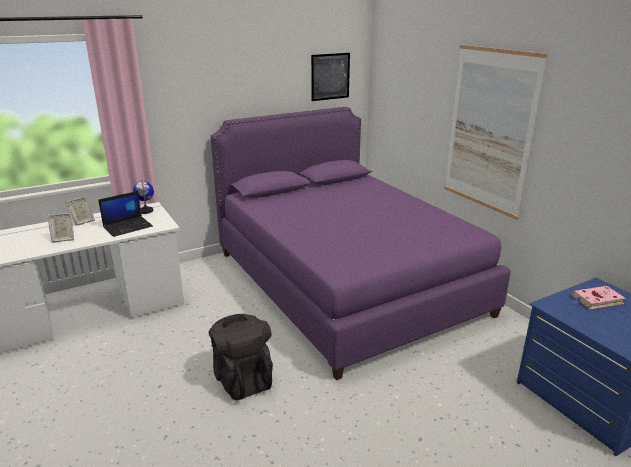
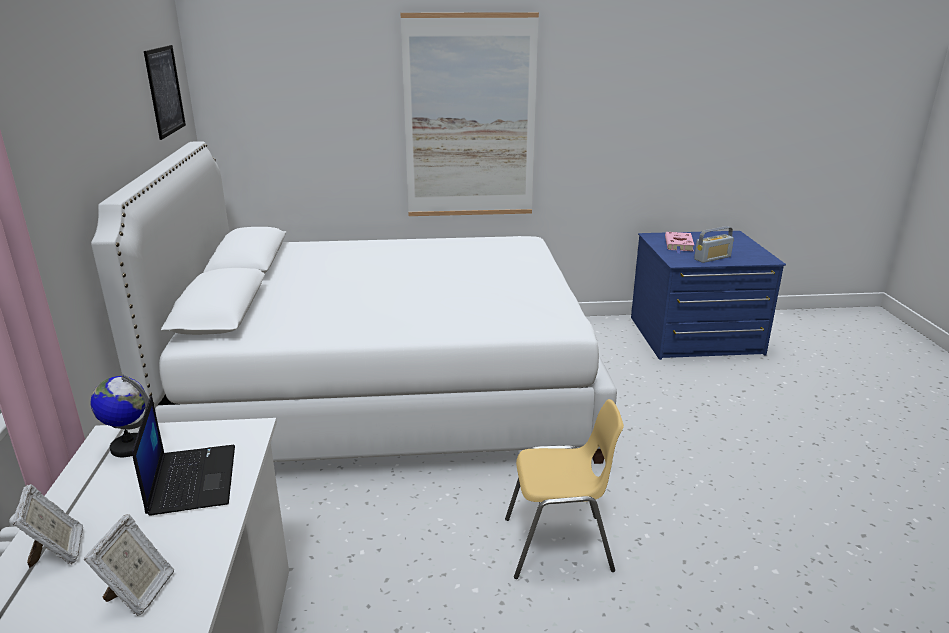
camera: 65 degrees left, 0 degrees up
black backpack [208,314,273,400] -> yellow chair [505,399,624,579]
purple bed [211,107,511,380] -> white bed [91,141,617,464]
none -> radio [694,226,734,263]

